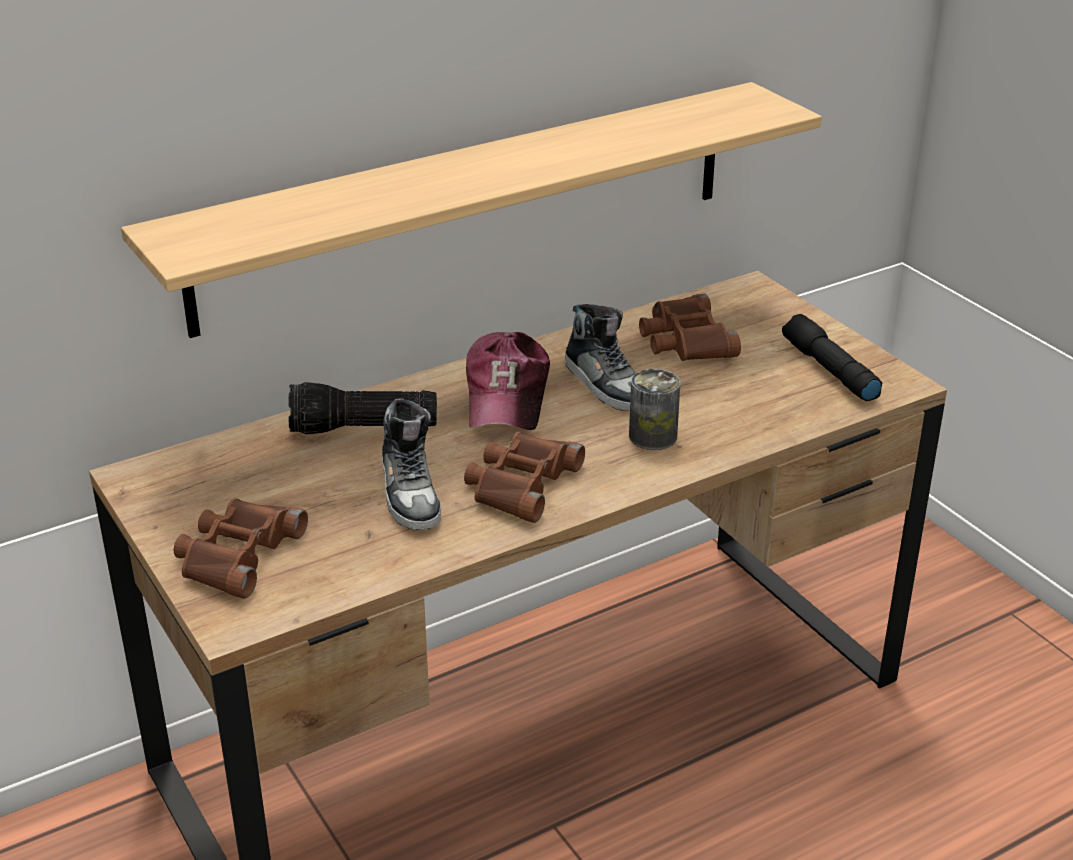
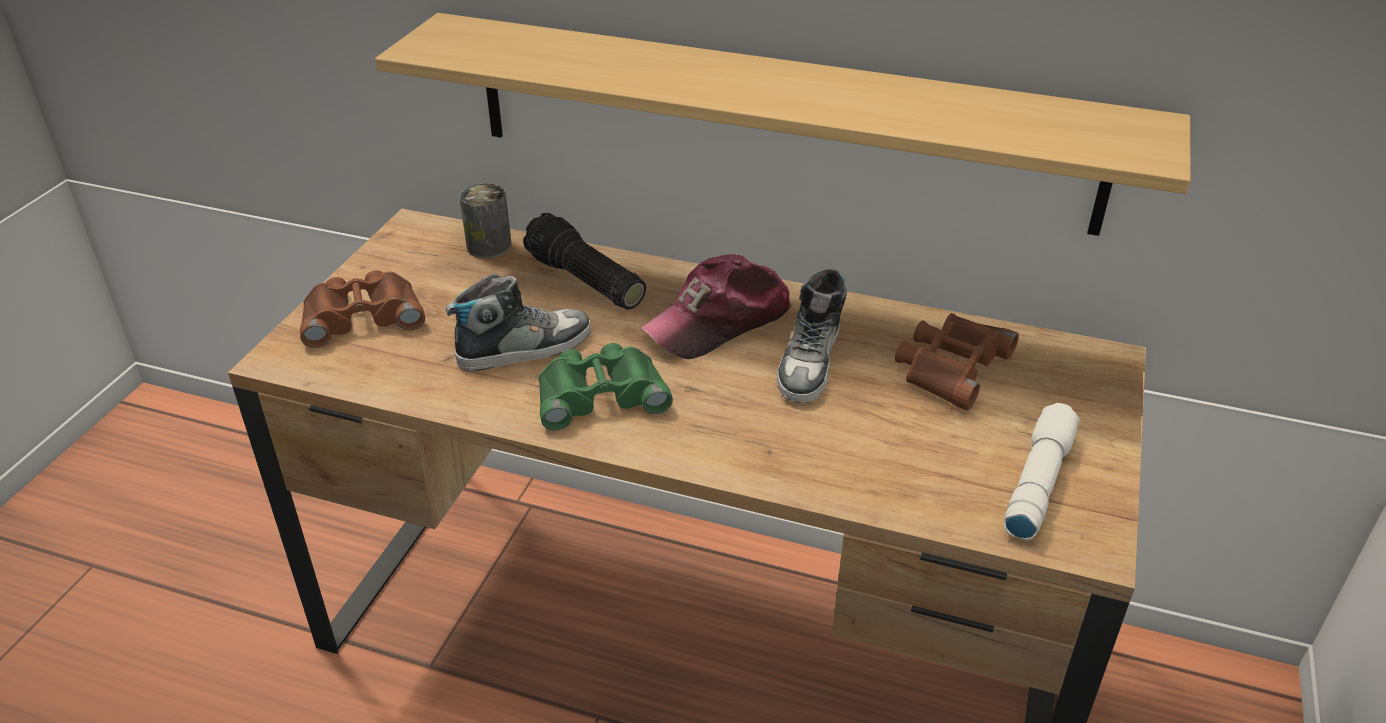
camera: 50 degrees right, 5 degrees up
shoe [382,398,441,530] -> shoe turned 150 degrees counterclockwise [446,273,591,371]
brown binoculars [464,432,585,523] -> green binoculars [538,343,673,431]
can [629,369,681,450] -> can moved to [459,183,512,258]
black flashlight [782,314,882,401] -> white flashlight [1004,403,1080,540]

